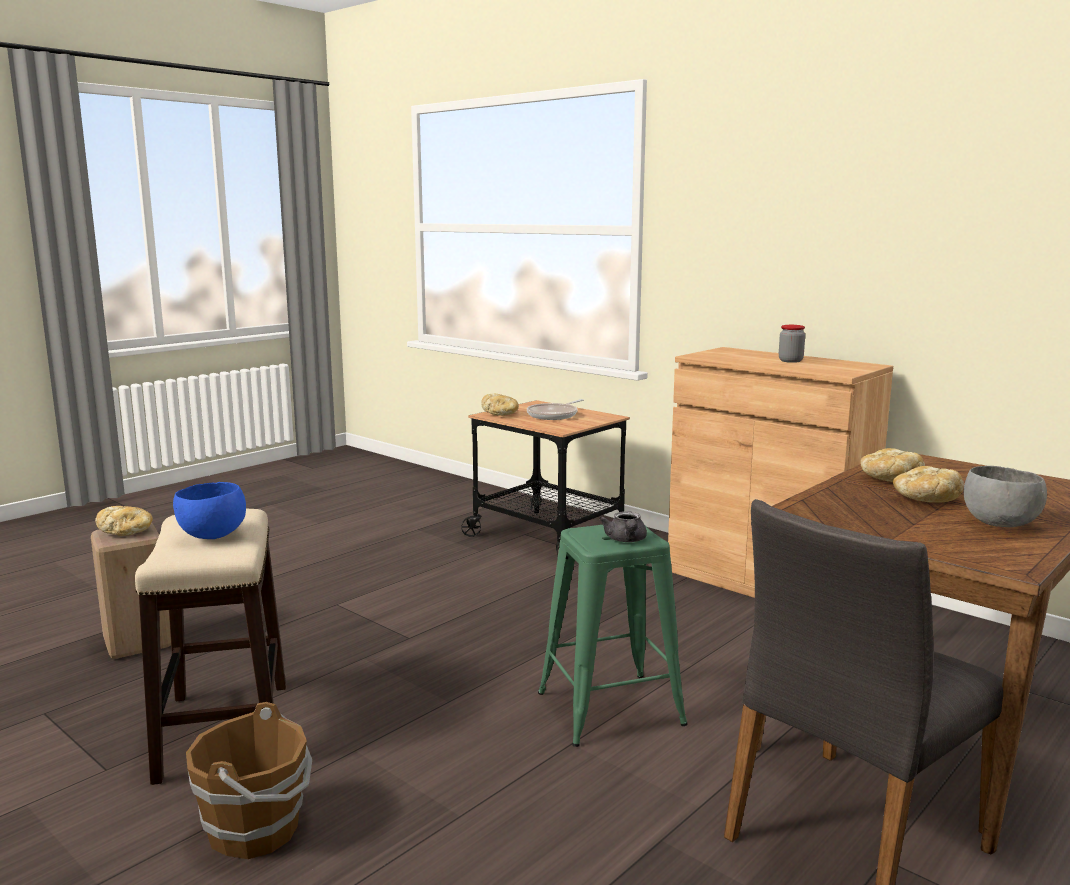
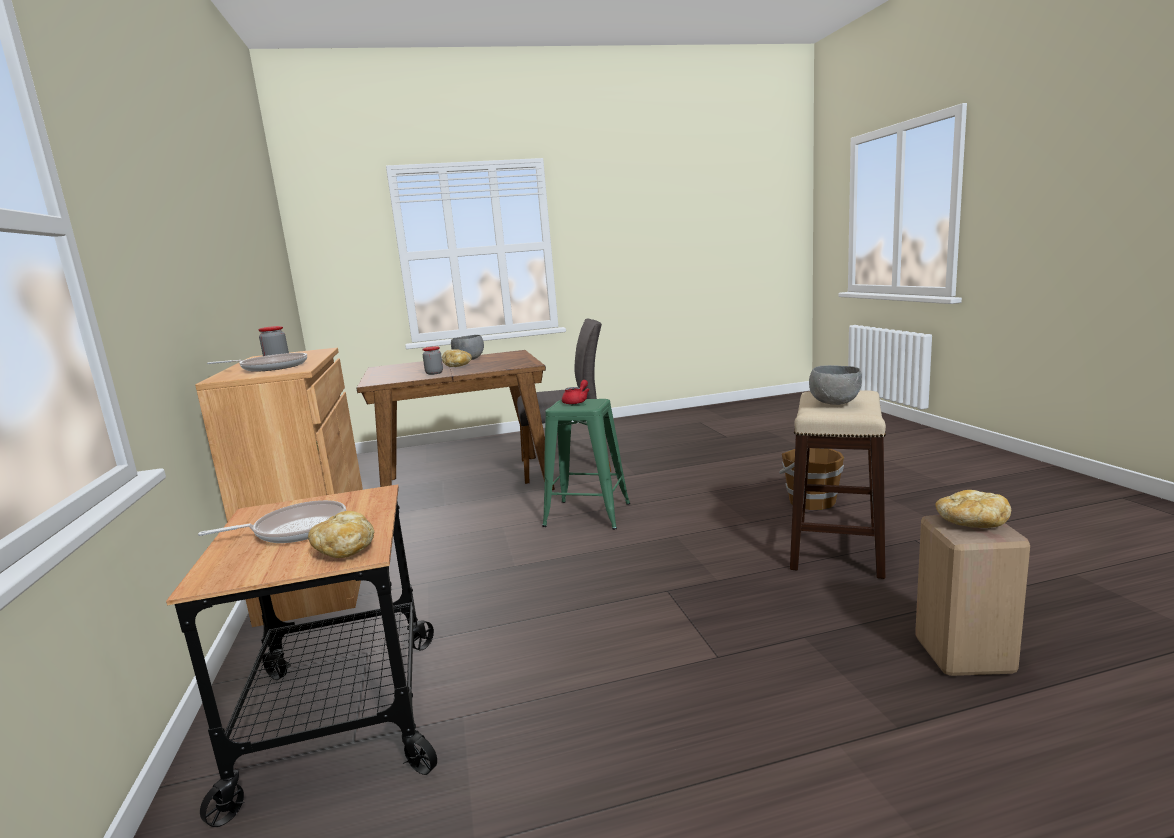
camera: 145 degrees left, 0 degrees up
blue bowl [173,482,246,539] -> grey bowl [809,365,862,405]
grey teapot [599,511,647,542] -> red teapot [562,380,590,405]
bread [860,448,925,482] -> jar [422,346,443,375]
none -> frying pan [207,353,307,372]

